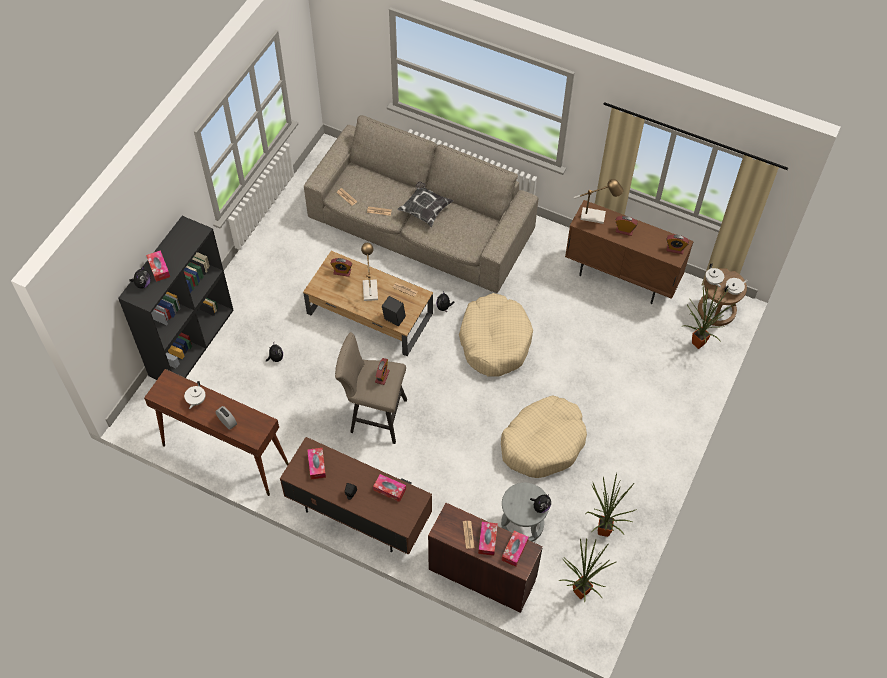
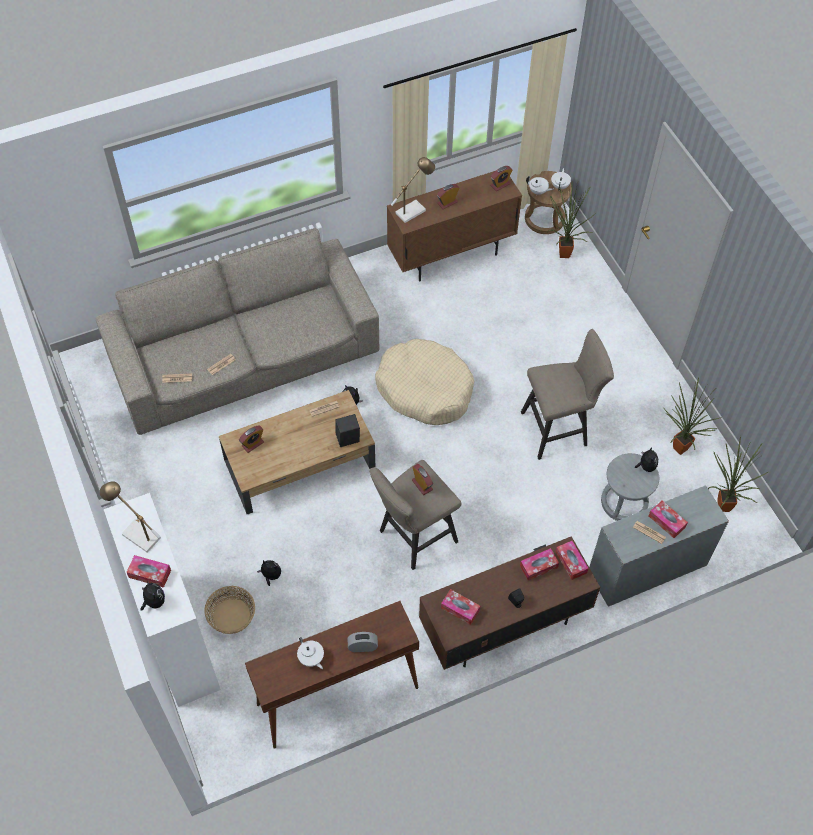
camera: 50 degrees left, 0 degrees up
black bookcase [118,216,234,380] -> white bookcase [104,493,221,707]
table lamp [361,243,378,301] -> table lamp moved to [100,481,161,553]
pillow [398,181,454,227] -> none
brown desk [428,503,543,613] -> grey desk [589,485,729,607]
beige dog bed [501,395,587,478] -> beige stool [521,329,614,460]
tissue box [502,531,529,567] -> tissue box moved to [556,541,589,580]
none -> basket [204,586,255,634]

